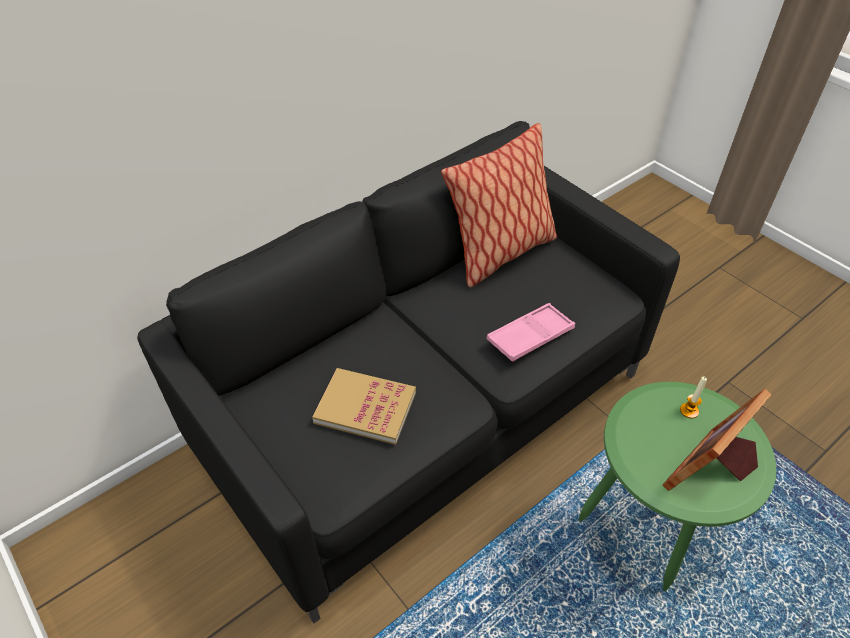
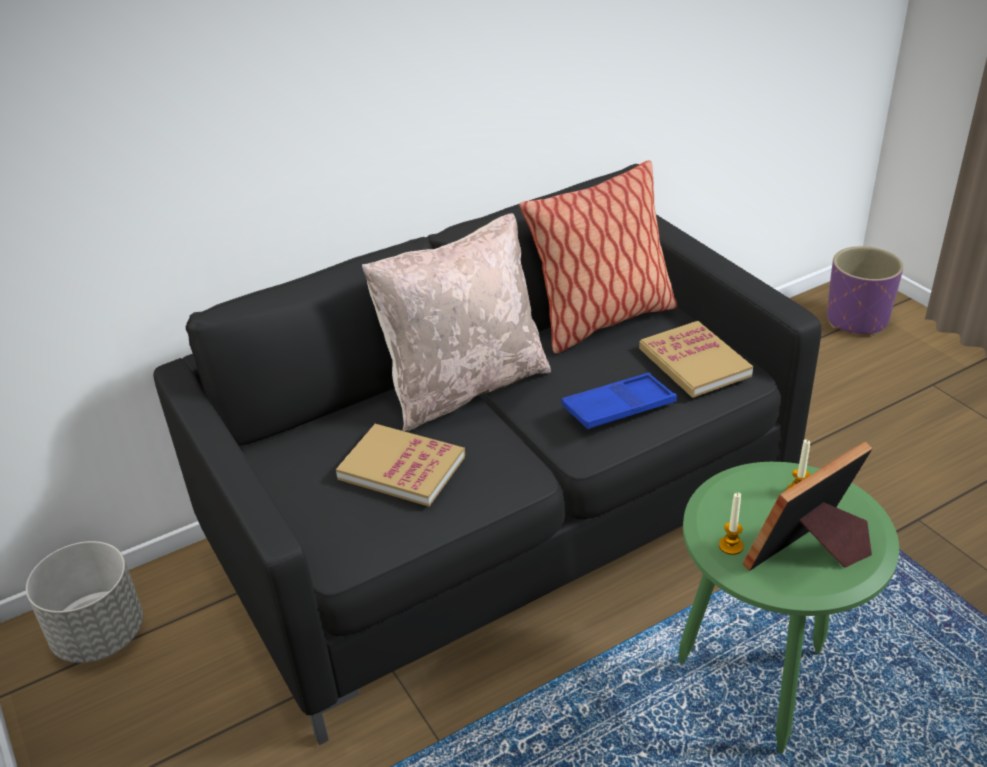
camera: 10 degrees right, 10 degrees down
pink tray [487,303,575,362] -> blue tray [561,373,677,429]
none -> grey planter [26,541,143,663]
none -> beige pillow [362,213,551,431]
none -> book [639,321,753,398]
none -> candle [719,493,744,555]
none -> purple planter [827,246,903,336]

